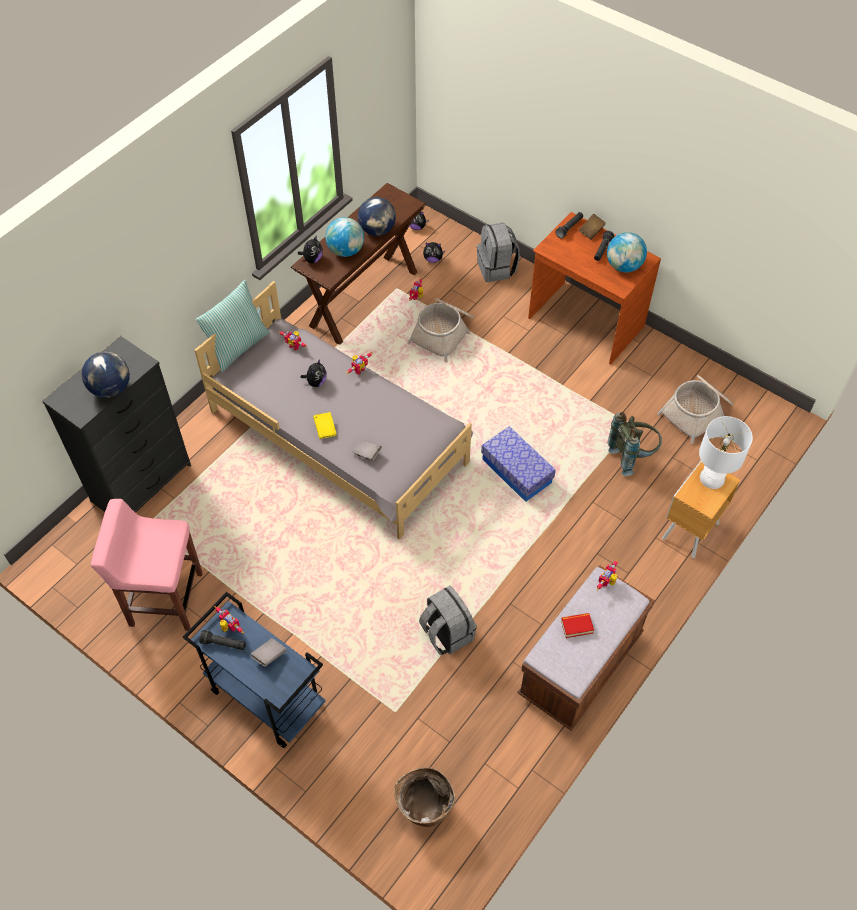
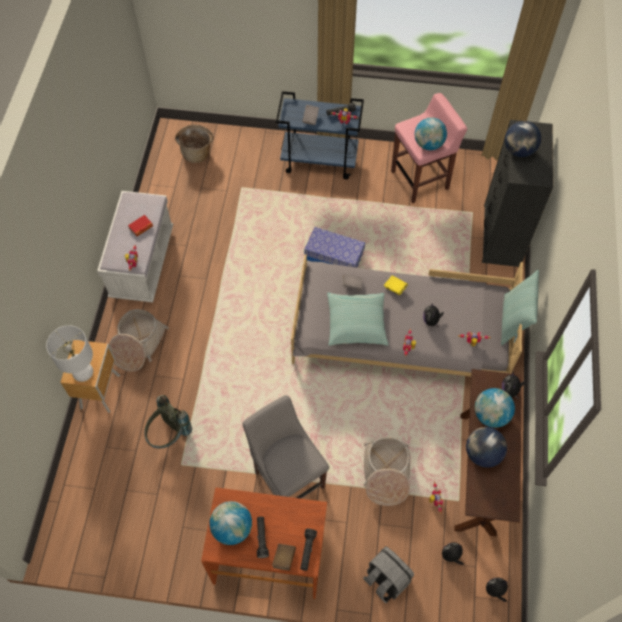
camera: 150 degrees right, 5 degrees up
grey backpack [419,586,477,655] -> none
storage box [481,426,556,502] -> storage box moved to [304,227,365,268]
brown bench [518,565,655,731] -> white bench [97,191,173,302]
basket [657,375,734,444] -> basket moved to [109,309,169,372]
none -> grey chair [243,395,329,499]
none -> pillow [327,293,389,346]
none -> globe [415,117,447,150]

